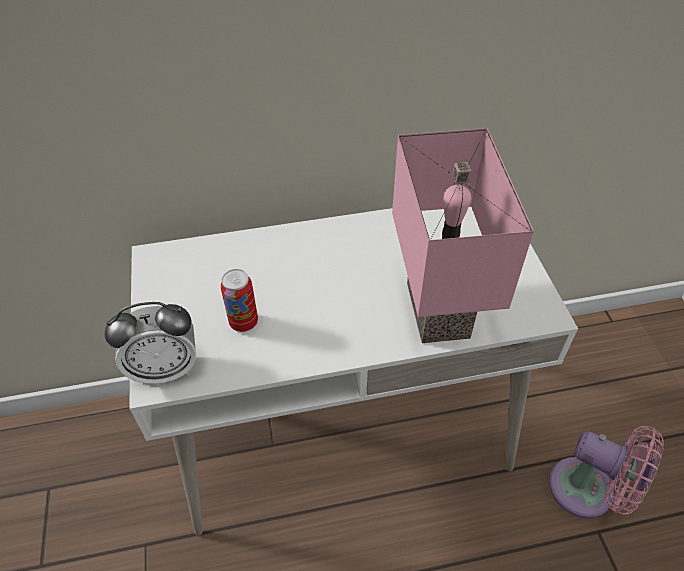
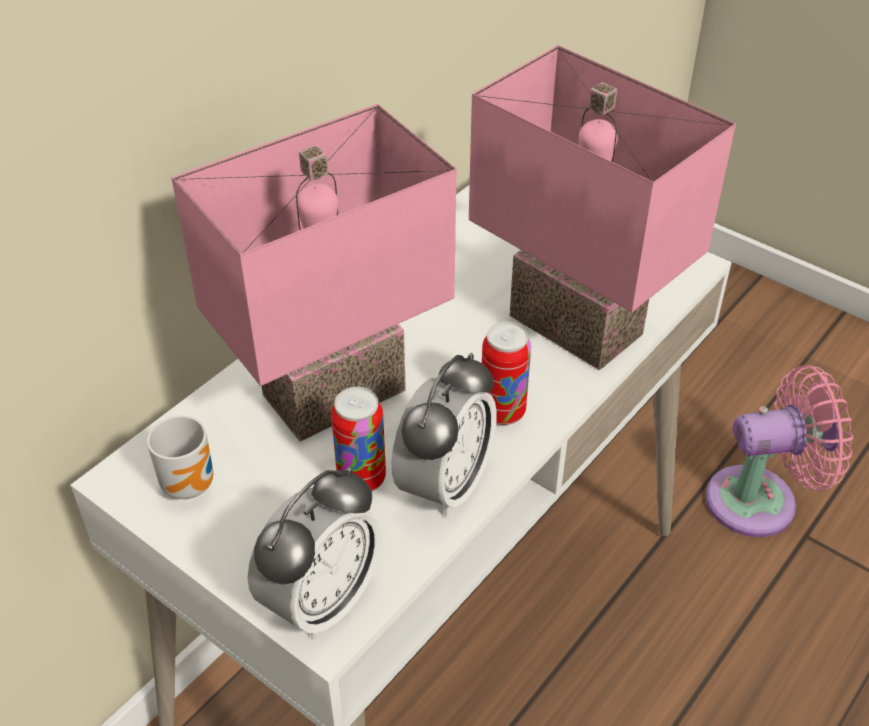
camera: 40 degrees left, 5 degrees down
none -> mug [147,416,213,499]
none -> pink table lamp [171,104,457,442]
none -> alarm clock [391,353,497,518]
none -> can [482,321,531,425]

